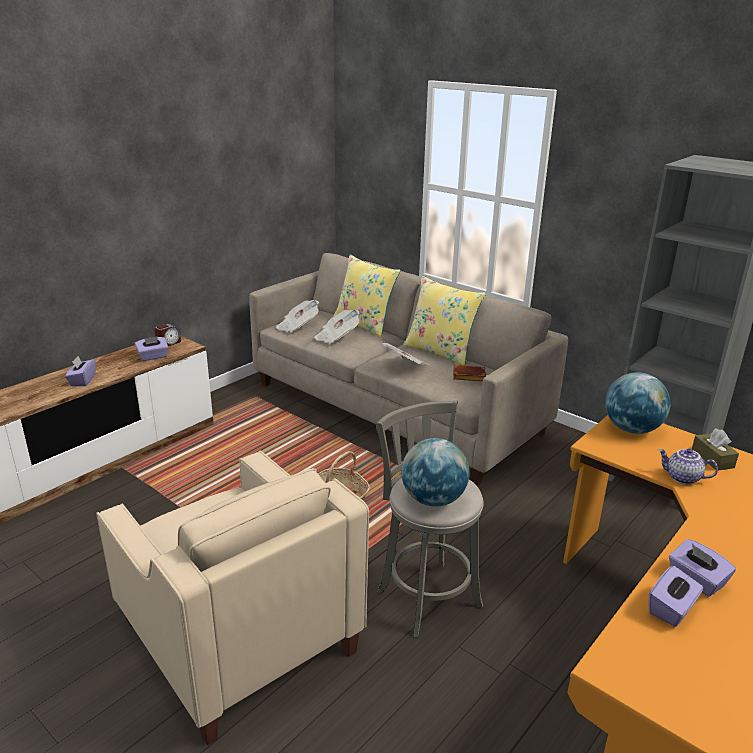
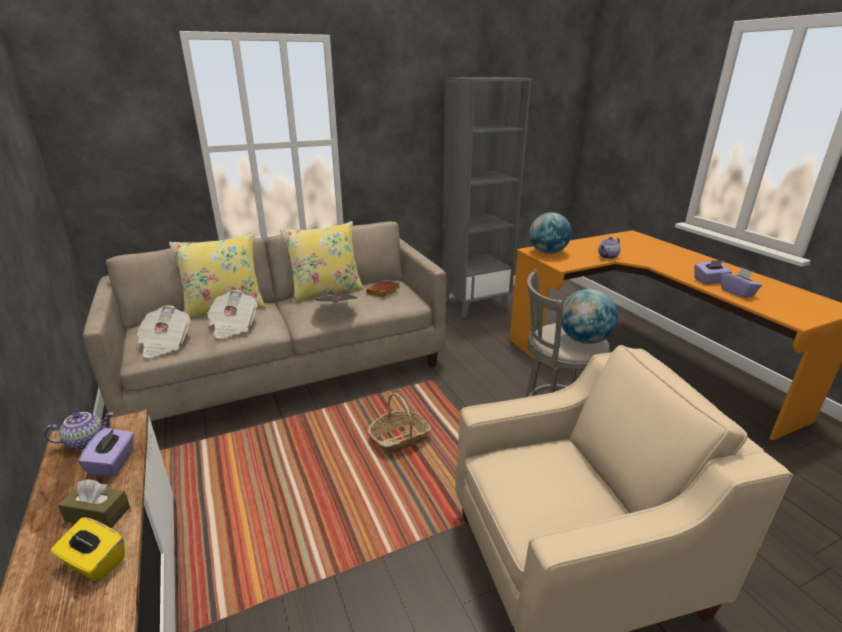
camera: 65 degrees left, 0 degrees up
purple tissue box [65,356,96,386] -> yellow tissue box [51,517,125,582]
alarm clock [154,324,181,346] -> teapot [44,412,114,450]
brown tissue box [692,428,739,470] -> brown tissue box moved to [58,479,130,528]

